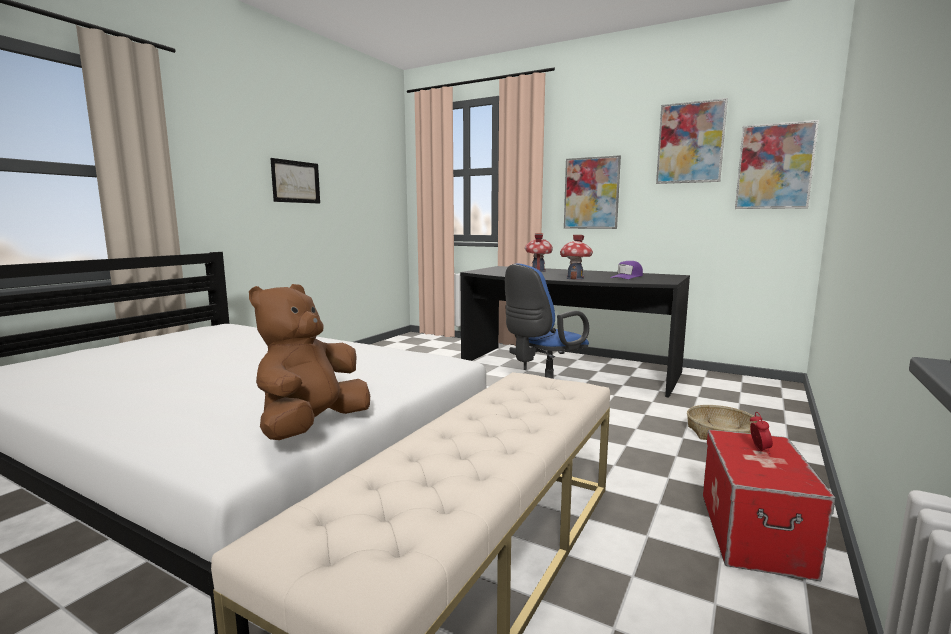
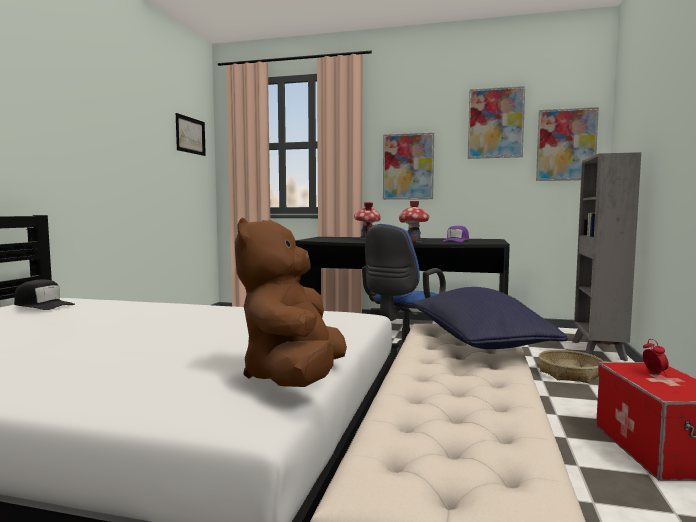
camera: 15 degrees left, 5 degrees down
picture [270,158,320,204] -> picture moved to [176,113,206,156]
none -> black cap [14,279,75,310]
none -> blue pillow [412,287,568,349]
none -> grey bookcase [572,152,641,361]

